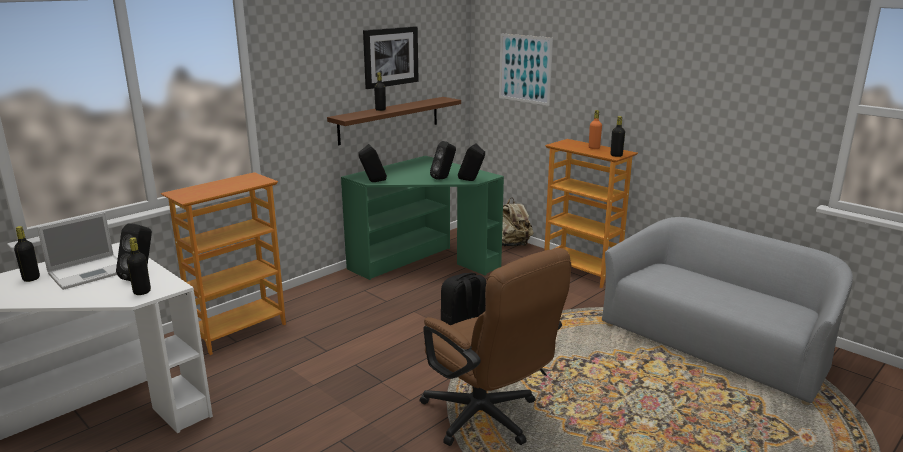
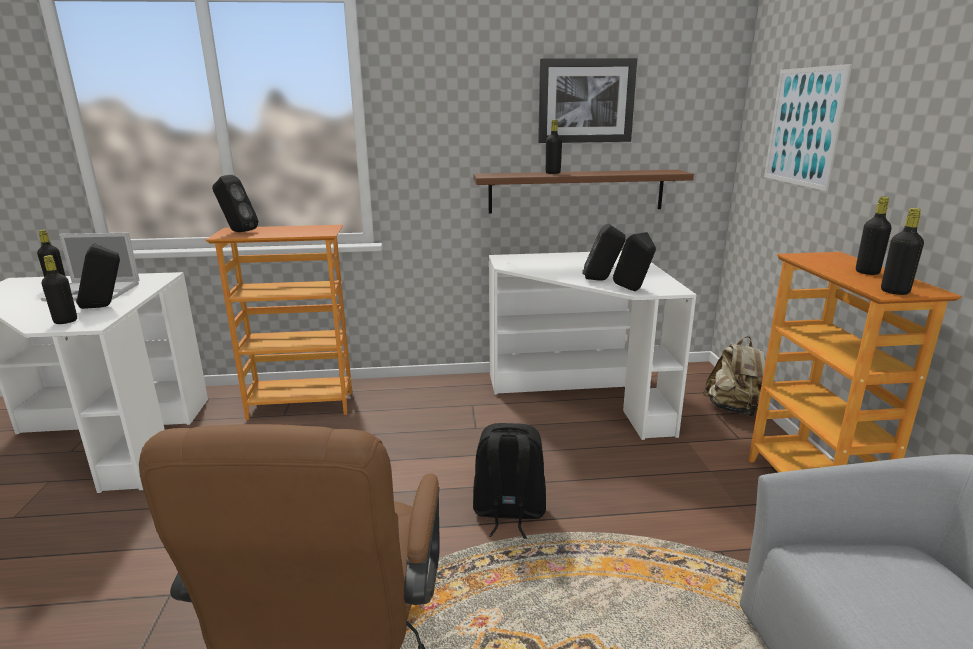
camera: 40 degrees right, 0 degrees up
green desk [341,156,504,280] -> white desk [489,251,696,440]
black speaker [358,144,387,182] -> black speaker moved to [212,175,258,232]
orange bottle [589,110,602,149] -> black bottle [856,197,892,275]

